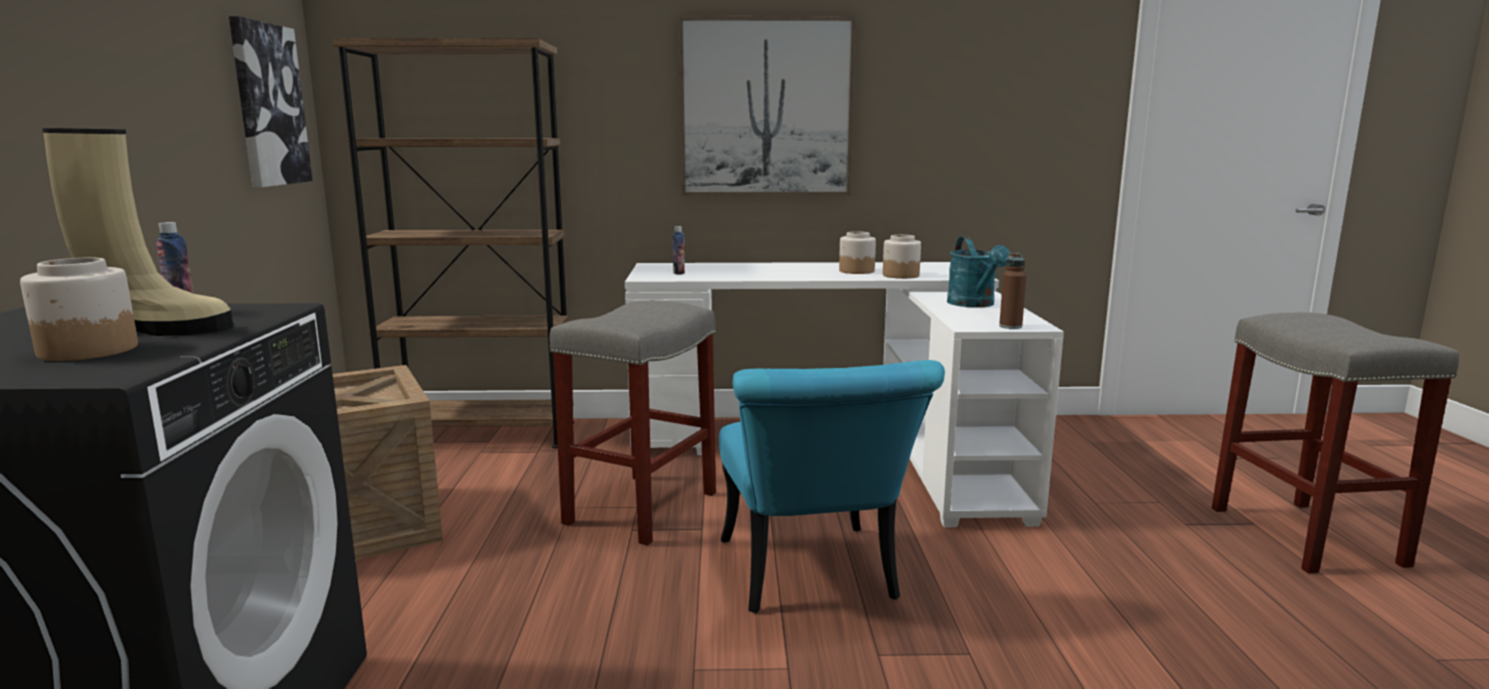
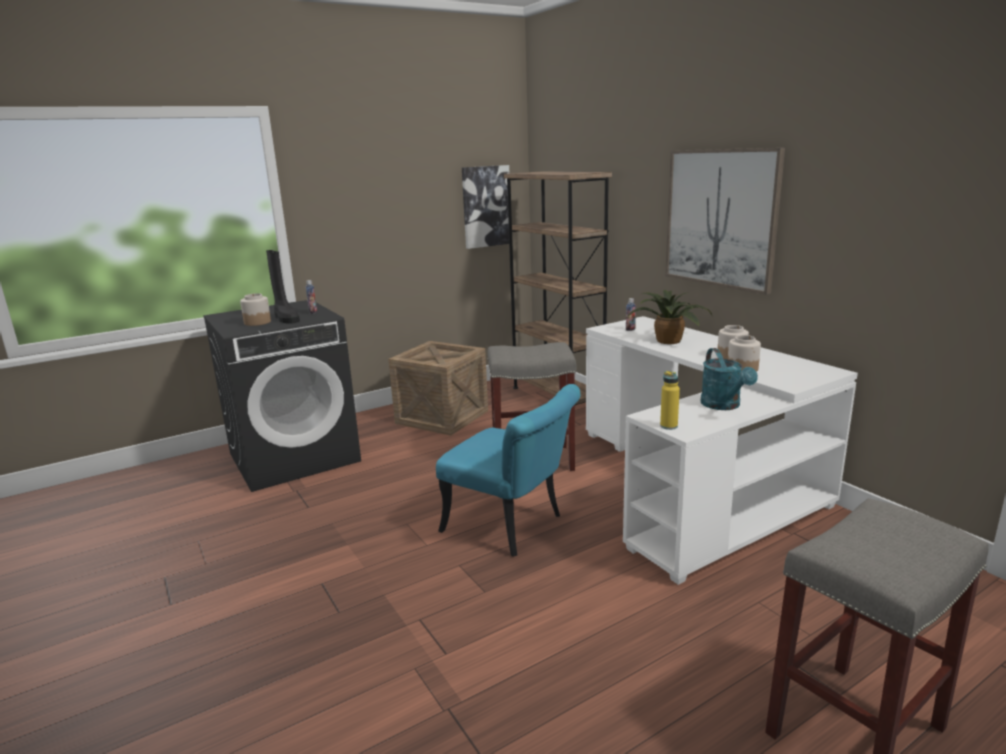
camera: 60 degrees right, 5 degrees up
beige boot [42,128,233,336] -> black boot [266,250,300,324]
turquoise chair [719,360,945,613] -> turquoise chair turned 105 degrees counterclockwise [436,384,580,557]
turquoise watering can [947,236,1010,308] -> turquoise watering can turned 60 degrees counterclockwise [701,348,758,410]
brown bottle [999,253,1026,329] -> yellow bottle [660,371,680,430]
none -> potted plant [627,290,712,344]

